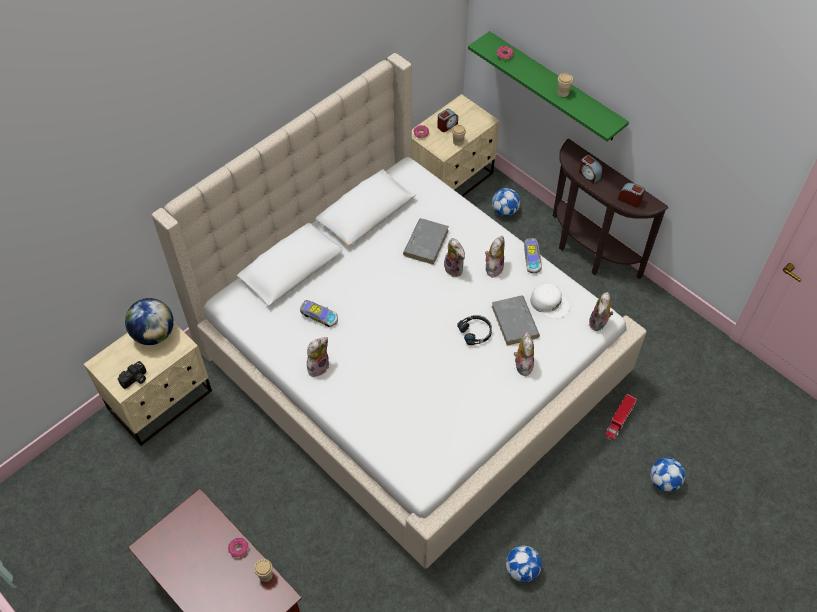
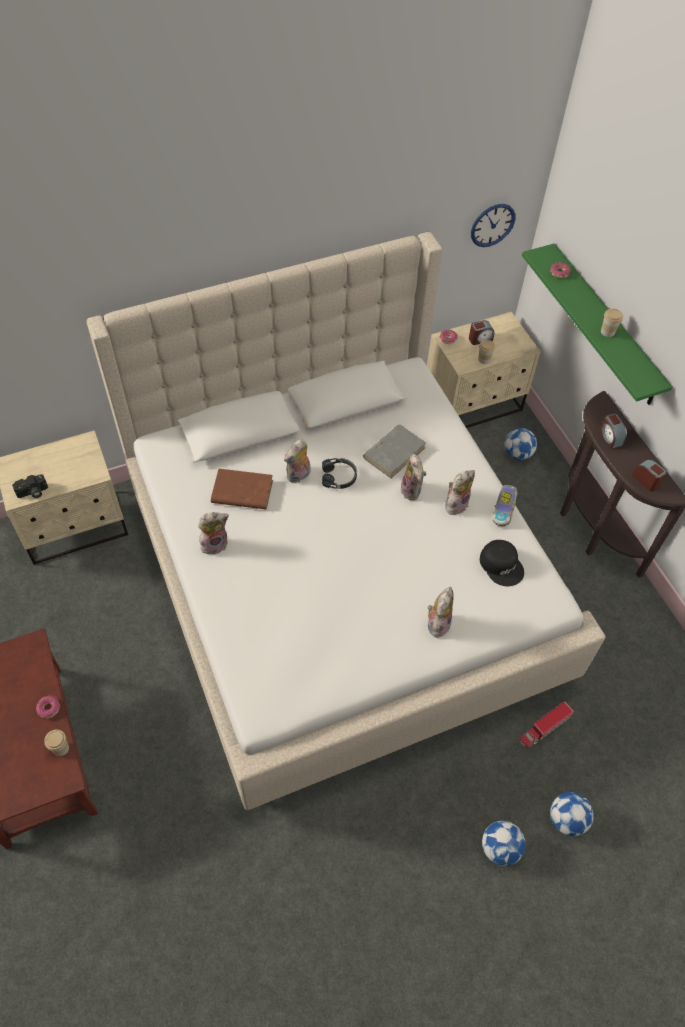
camera: 20 degrees right, 0 degrees up
globe [125,298,174,345] -> none
toy car [300,300,338,327] -> brown book [211,469,273,509]
black headphones [457,315,492,345] -> black headphones moved to [322,458,357,489]
grey book [491,296,540,346] -> none
football [506,546,542,582] -> football moved to [482,821,526,866]
white cap [530,283,570,319] -> black cap [480,540,524,586]
plush toy [589,292,613,331] -> plush toy moved to [284,439,311,483]
none -> wall clock [471,204,516,247]

